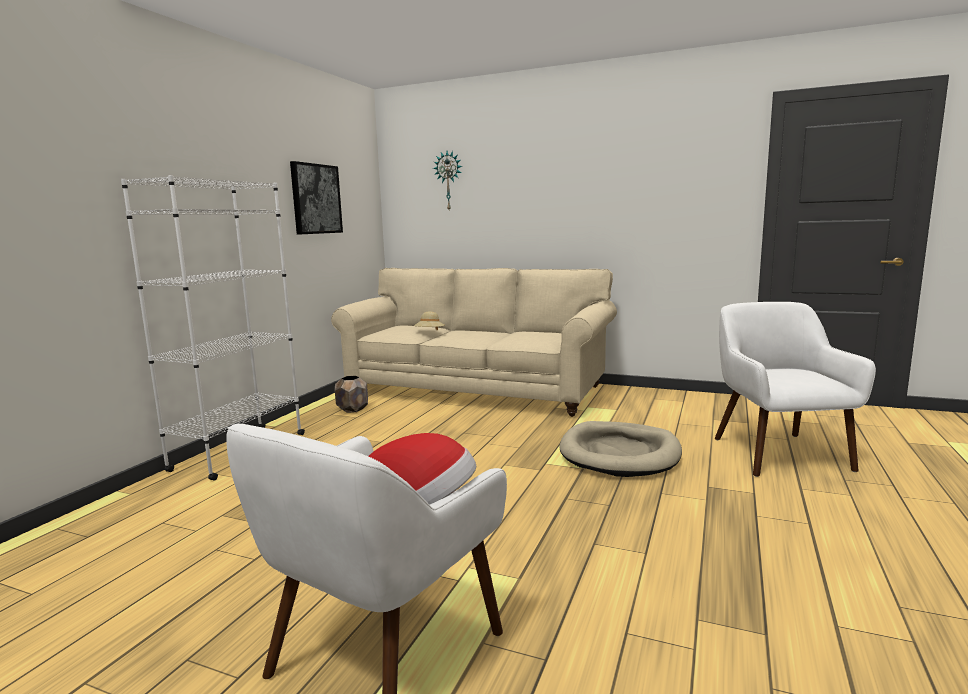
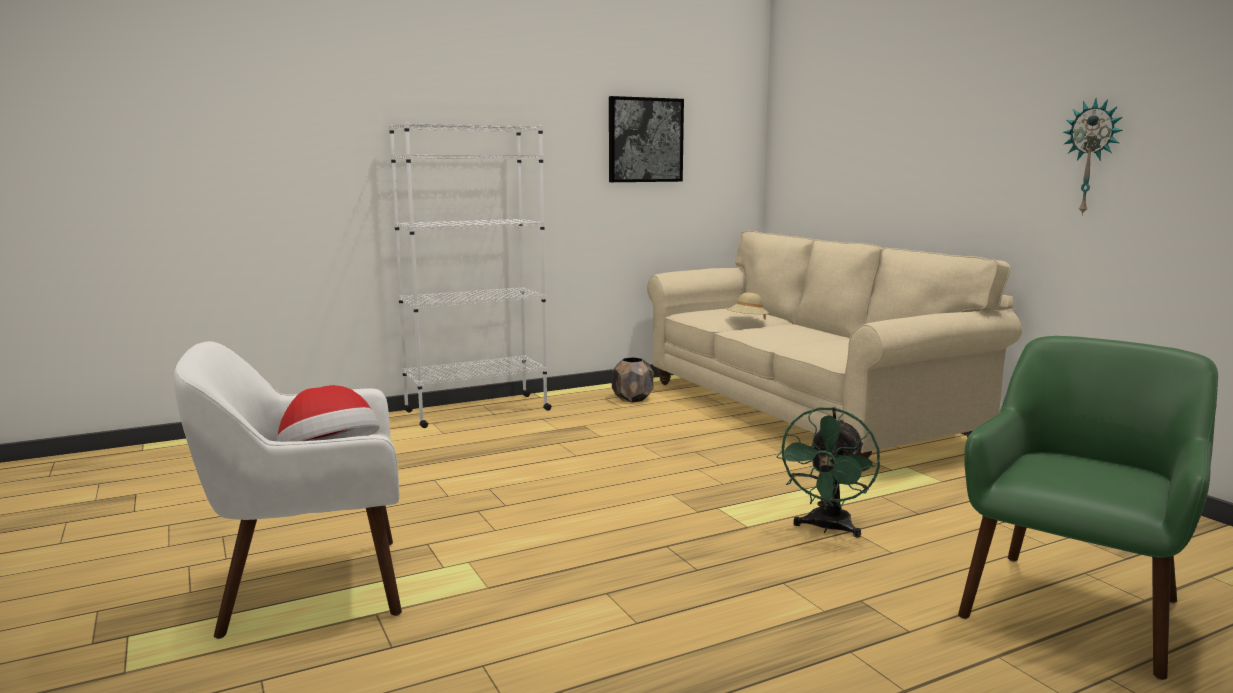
camera: 40 degrees right, 0 degrees up
wall clock [433,151,462,210] -> wall clock moved to [1063,98,1123,216]
beige dog bed [560,421,682,477] -> green fan [777,407,880,538]
white armchair [715,302,876,477] -> green armchair [958,336,1218,680]

